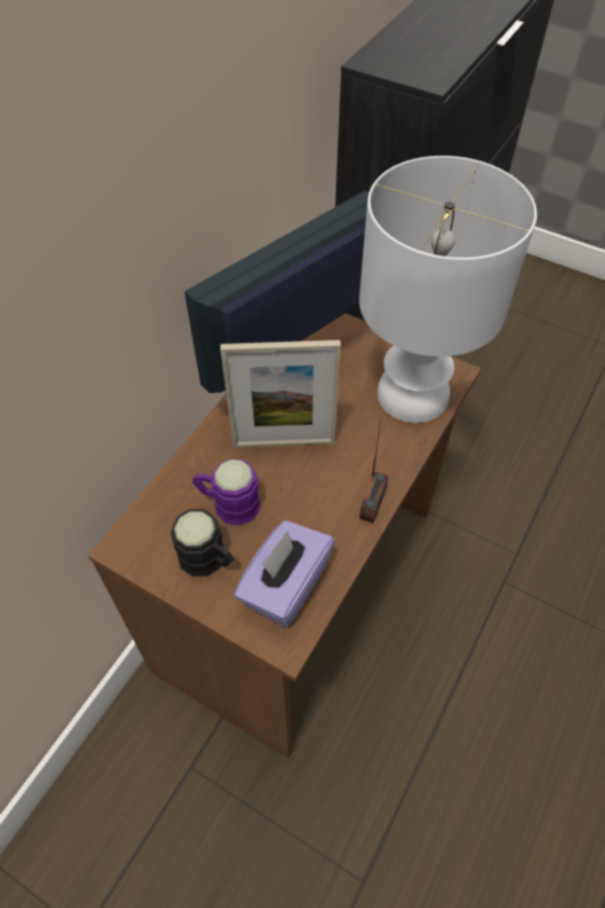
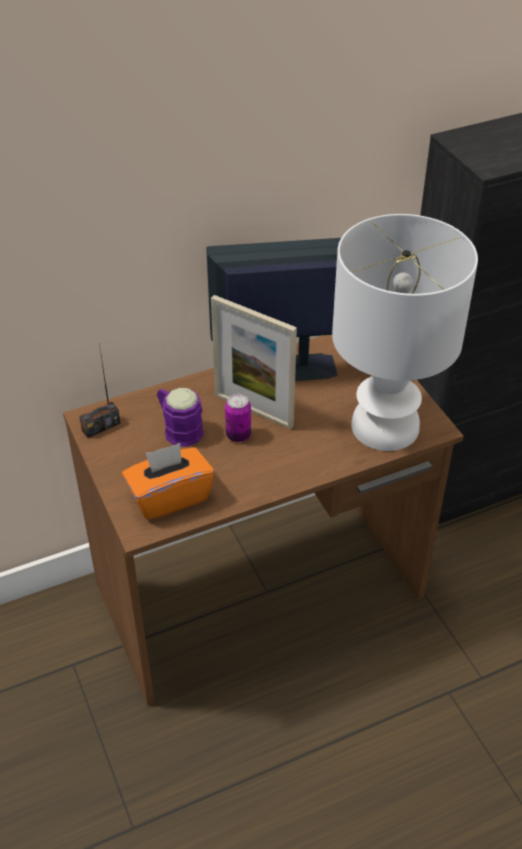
camera: 35 degrees right, 10 degrees down
black mug [171,509,234,576] -> none
purple tissue box [234,520,335,628] -> orange tissue box [122,443,215,520]
radio [359,420,388,523] -> radio moved to [79,343,120,438]
none -> can [225,394,251,442]

